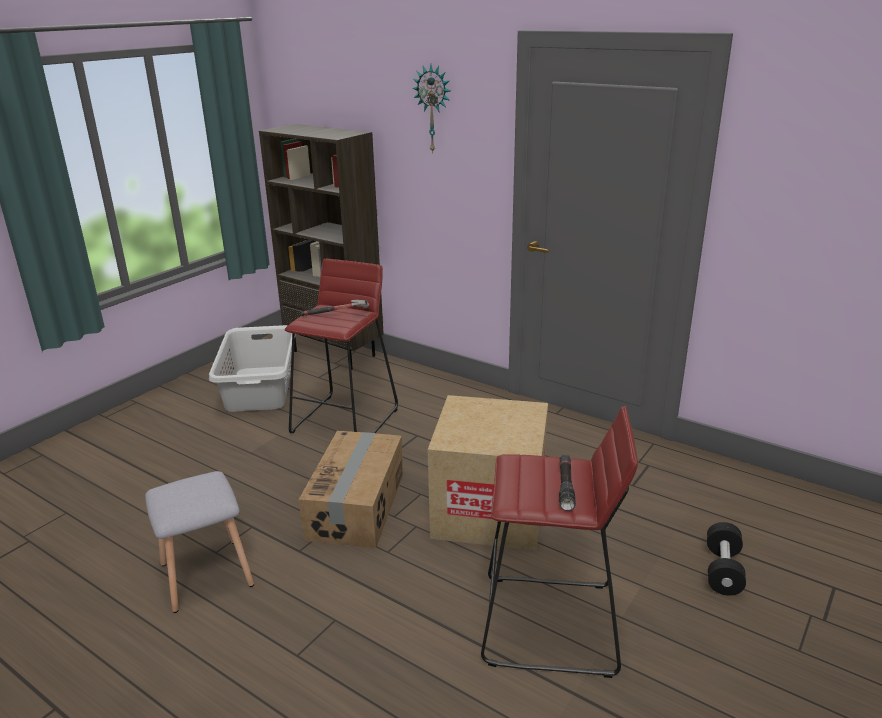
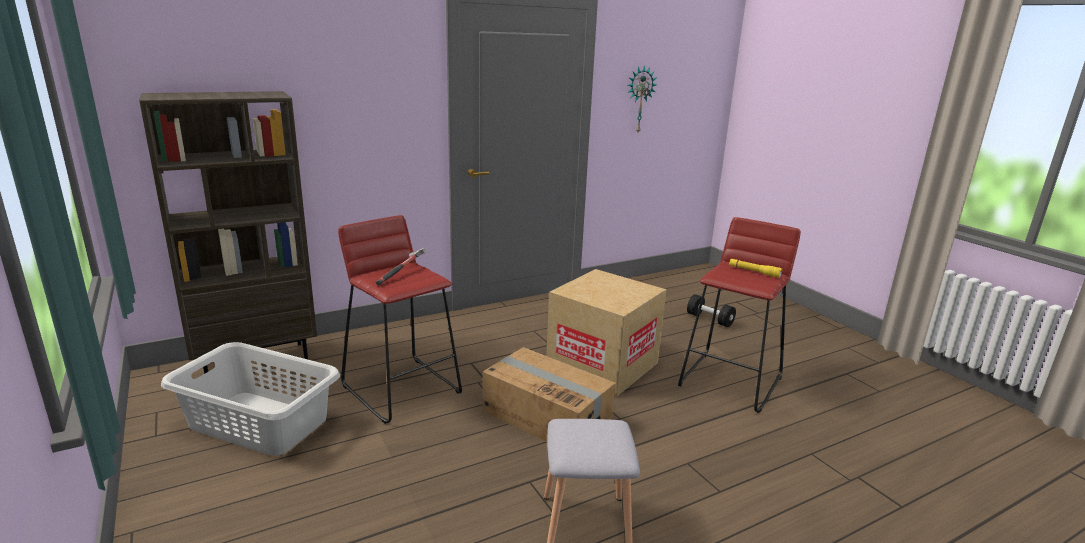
camera: 65 degrees left, 5 degrees down
wall clock [412,65,451,154] -> wall clock moved to [628,65,657,133]
black flashlight [559,455,576,511] -> yellow flashlight [729,259,782,278]

